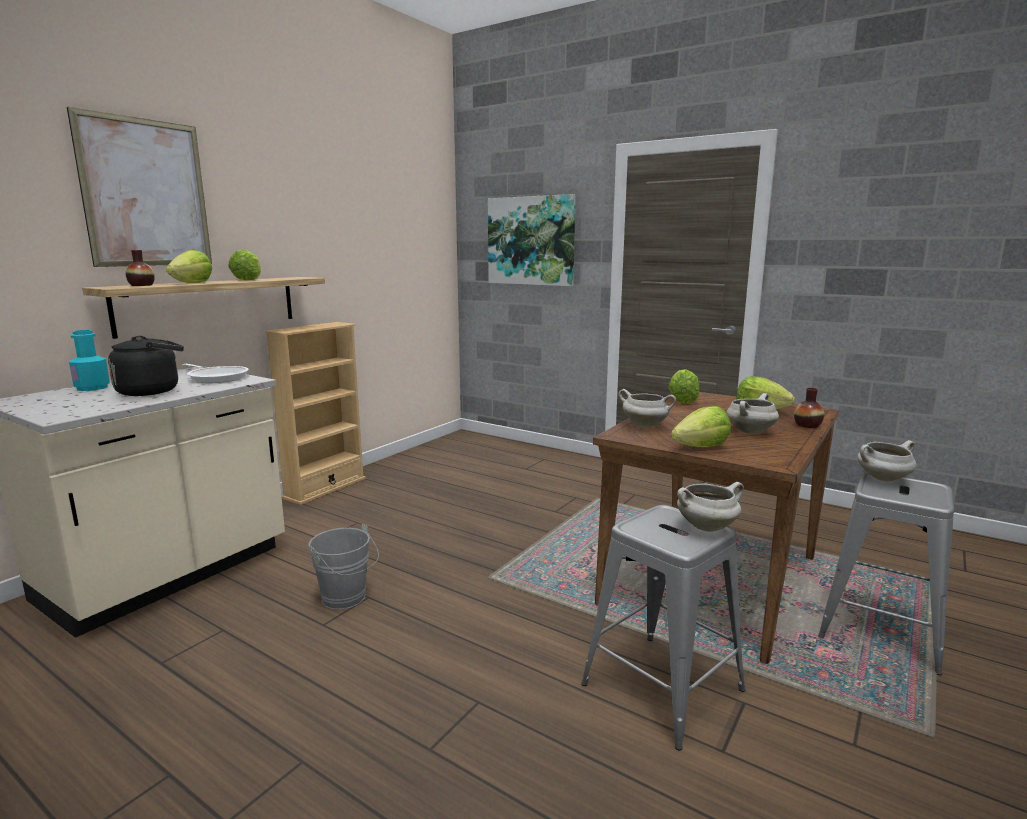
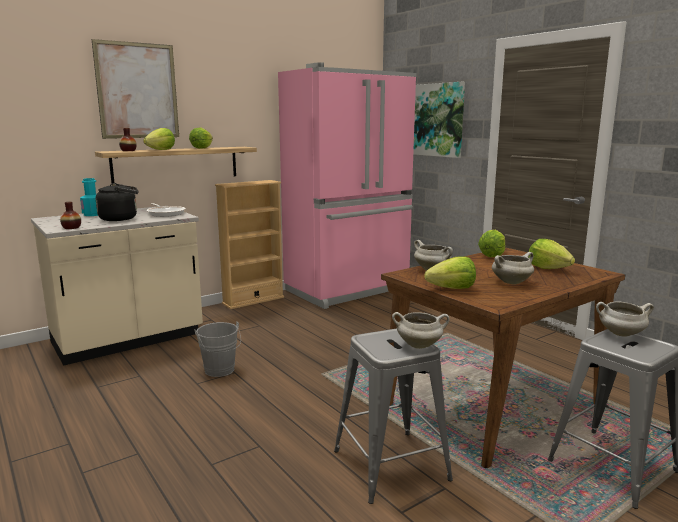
camera: 20 degrees right, 0 degrees up
vase [794,388,824,428] -> vase moved to [60,202,81,229]
none -> pink fridge [278,62,417,309]

